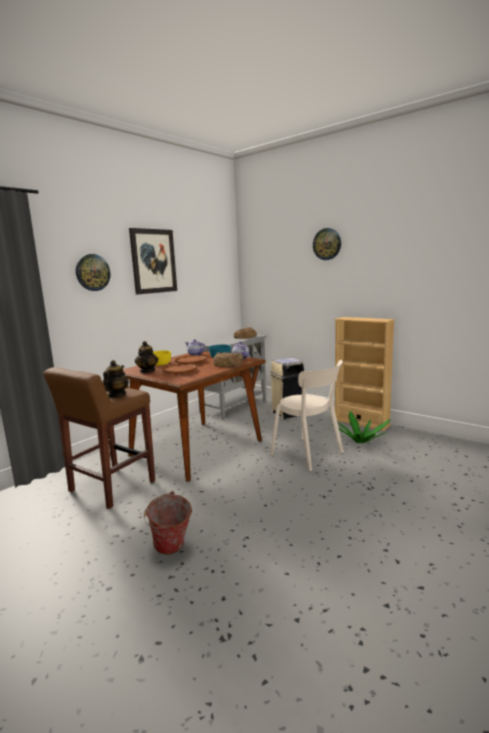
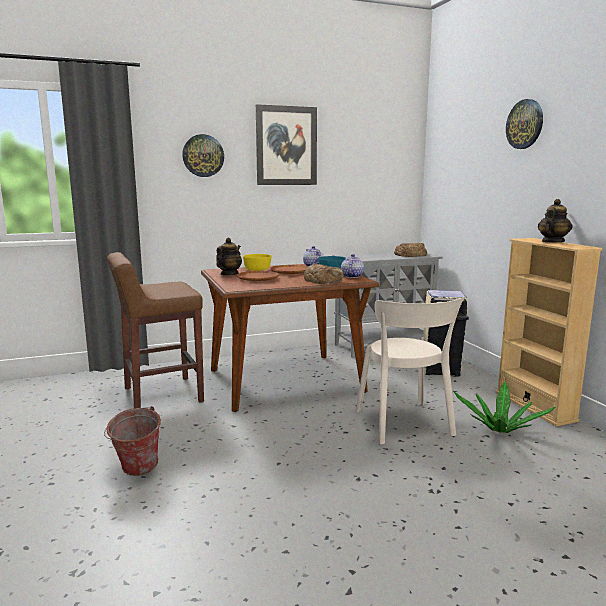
camera: 30 degrees right, 0 degrees up
teapot [102,360,129,397] -> teapot moved to [538,199,572,242]

